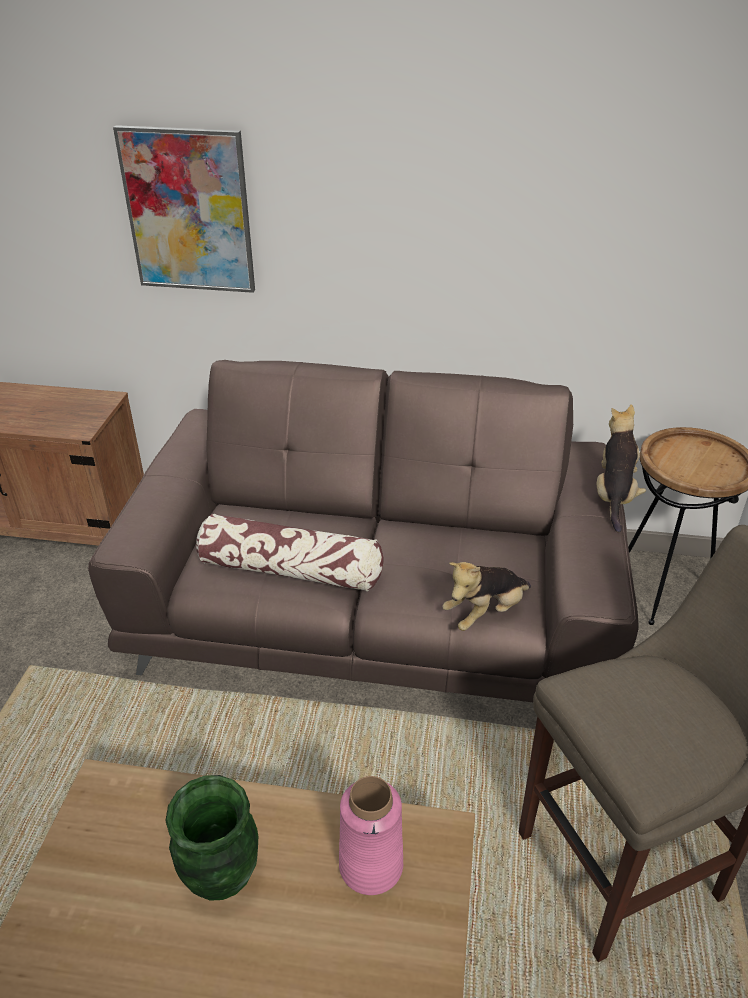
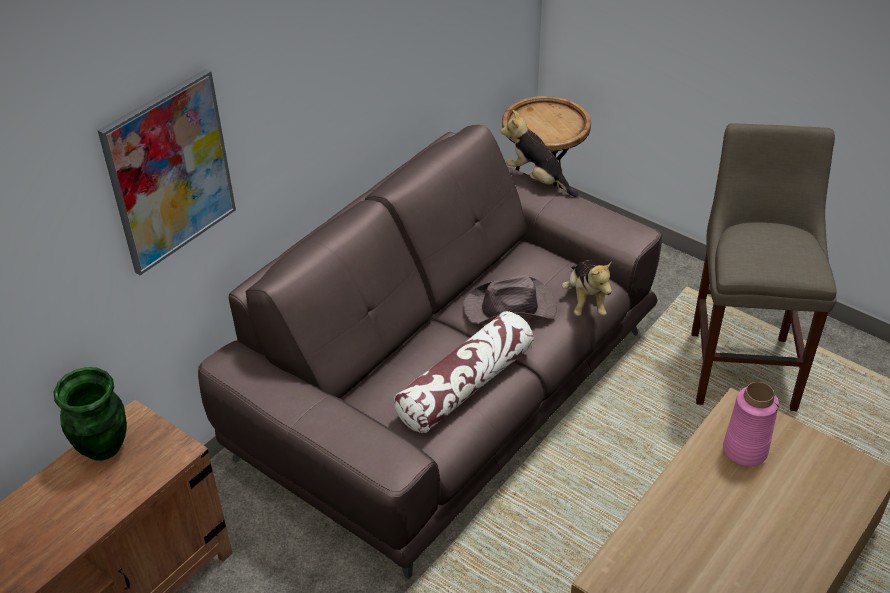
camera: 60 degrees left, 5 degrees up
green vase [166,775,258,901] -> green vase moved to [54,367,127,461]
none -> brown hat [463,275,557,324]

